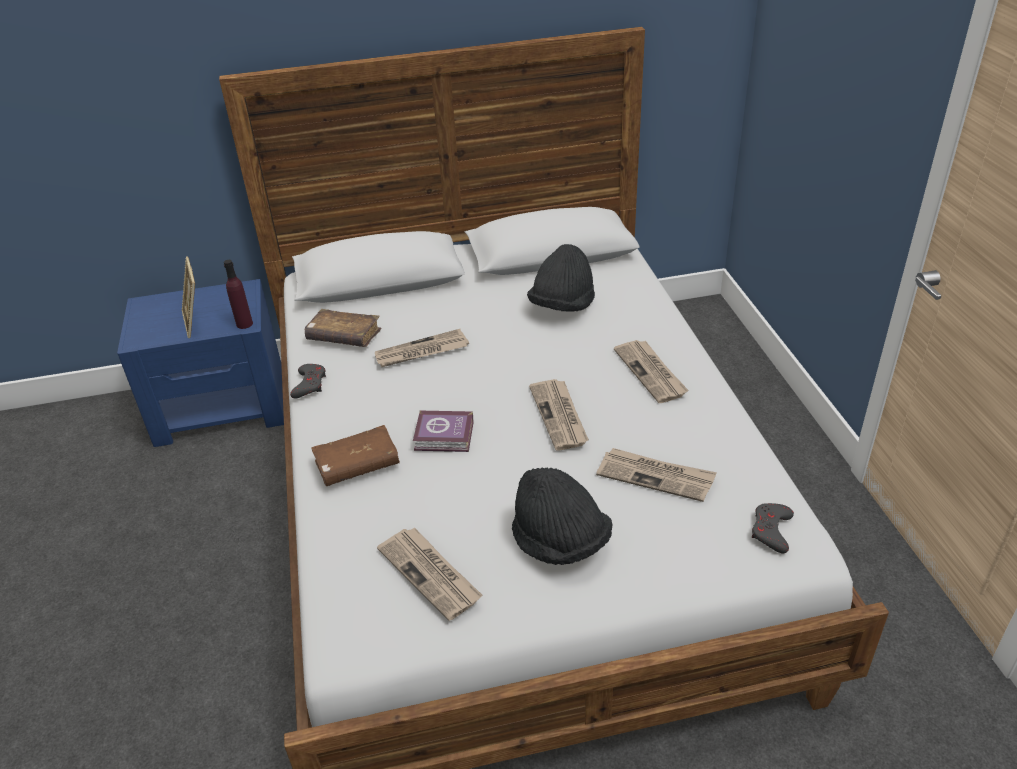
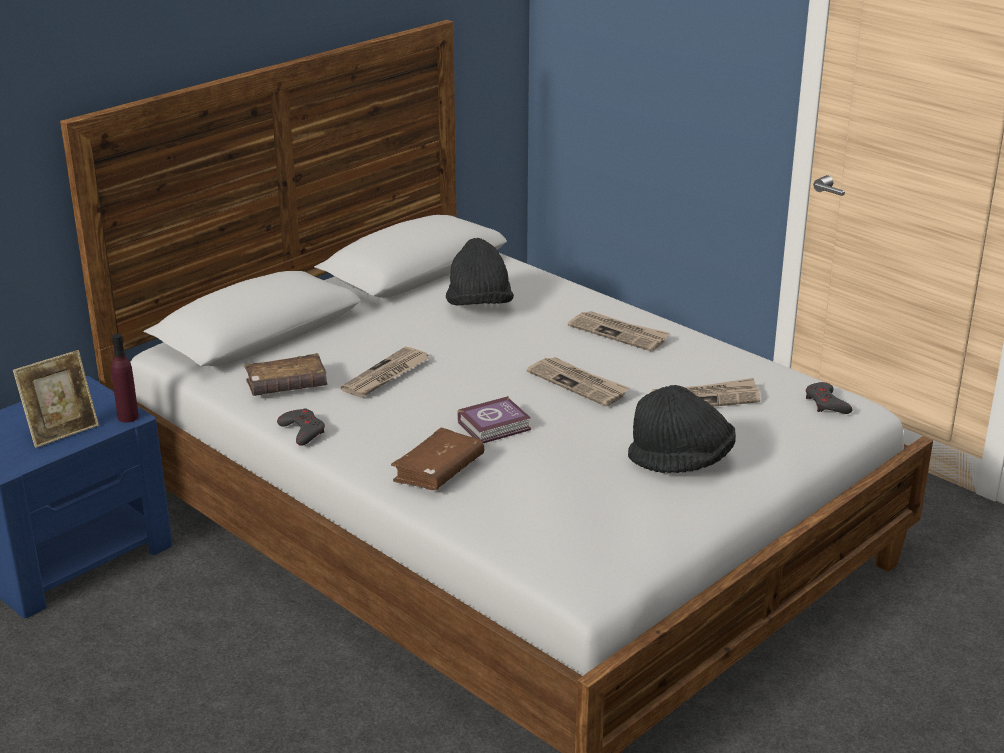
camera: 35 degrees left, 10 degrees down
picture frame [182,257,195,338] -> picture frame turned 75 degrees counterclockwise [13,350,99,448]
newspaper [377,527,482,621] -> none

